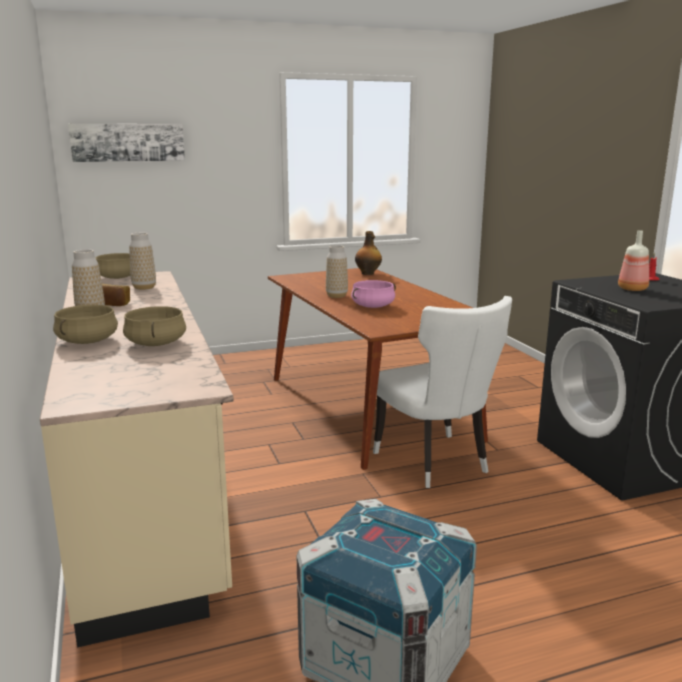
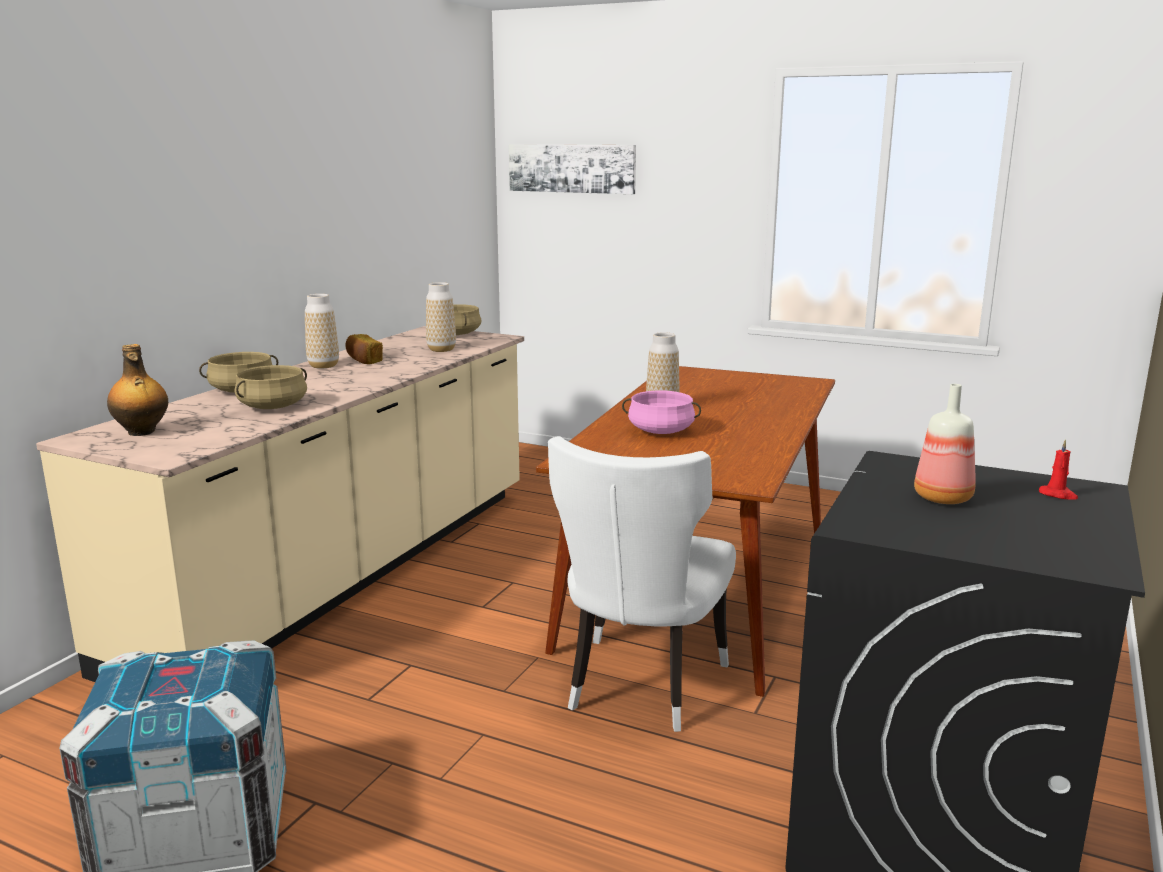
camera: 45 degrees right, 0 degrees up
bottle [355,231,382,275] -> bottle moved to [107,344,168,436]

